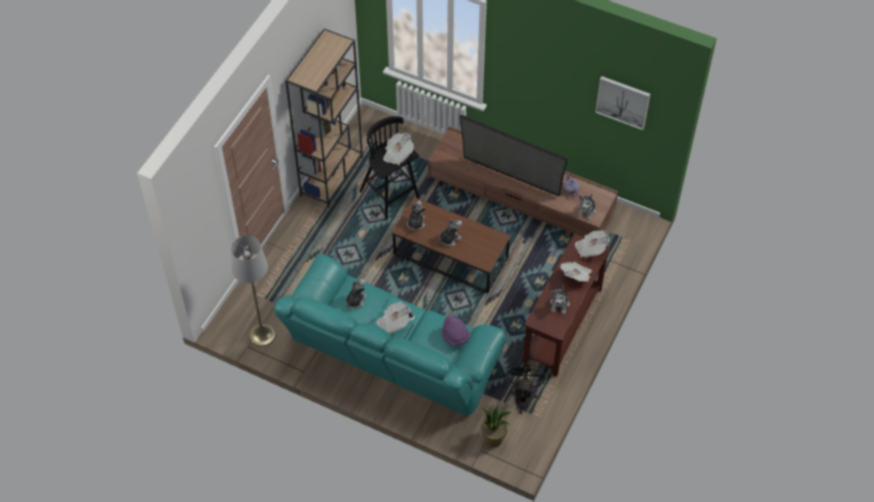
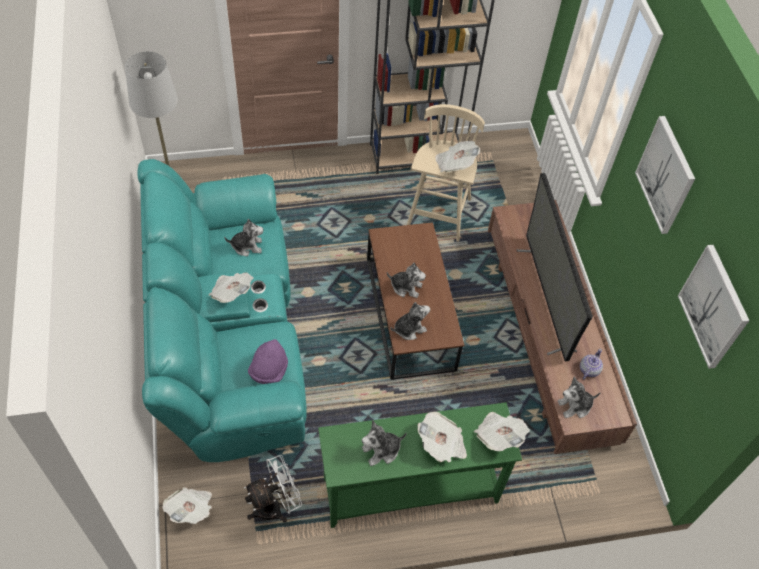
camera: 50 degrees right, 0 degrees up
black stool [359,116,419,219] -> beige stool [407,104,485,242]
plush toy [407,201,426,231] -> plush toy moved to [390,302,430,340]
potted plant [481,405,512,447] -> newspaper [163,487,212,524]
black fan [506,360,545,414] -> white fan [244,455,302,522]
brown console table [523,233,611,377] -> green console table [318,402,522,528]
none -> picture [635,116,695,234]

